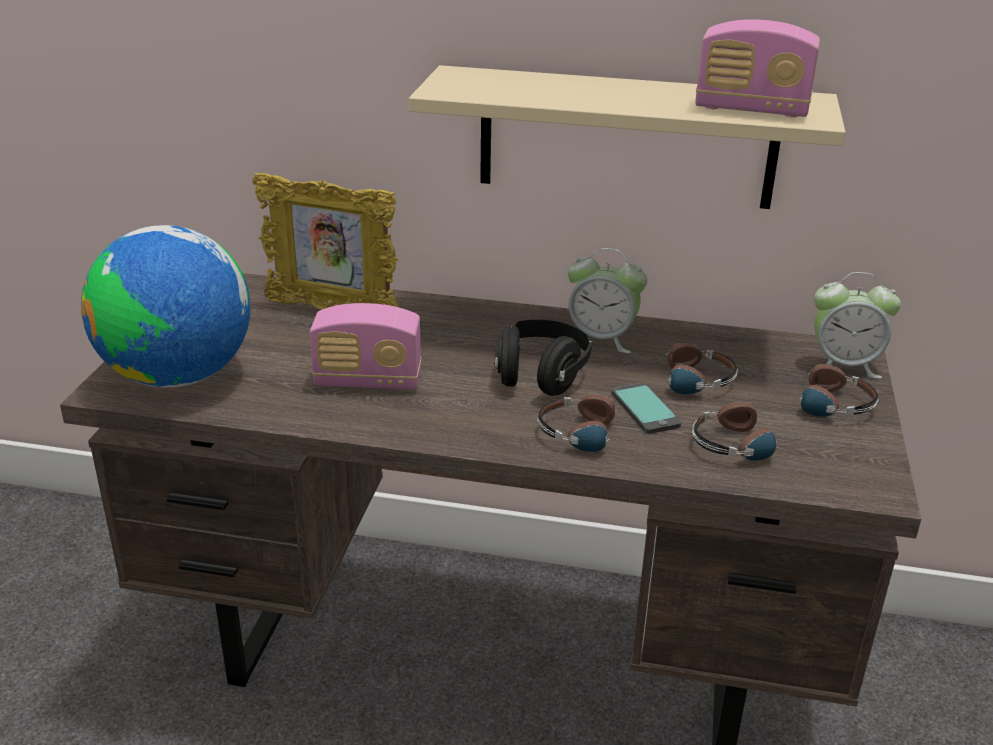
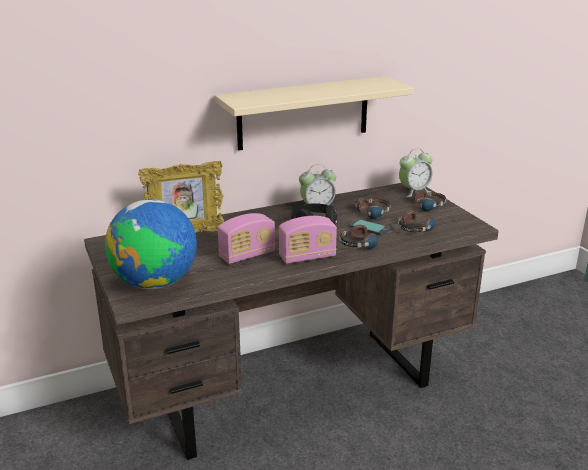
camera: 35 degrees left, 5 degrees down
radio [695,19,820,117] -> radio moved to [279,216,337,264]

